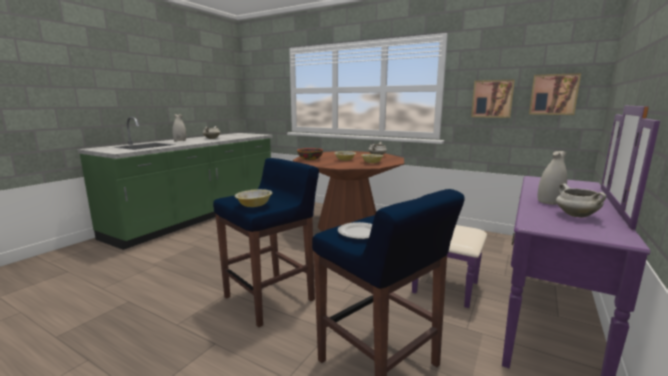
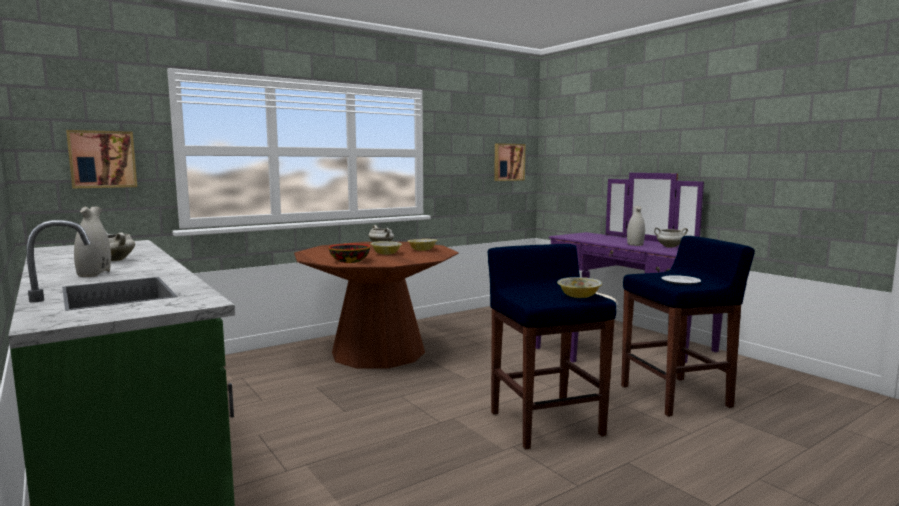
camera: 65 degrees left, 5 degrees down
picture [471,79,515,118] -> picture moved to [66,130,137,188]

